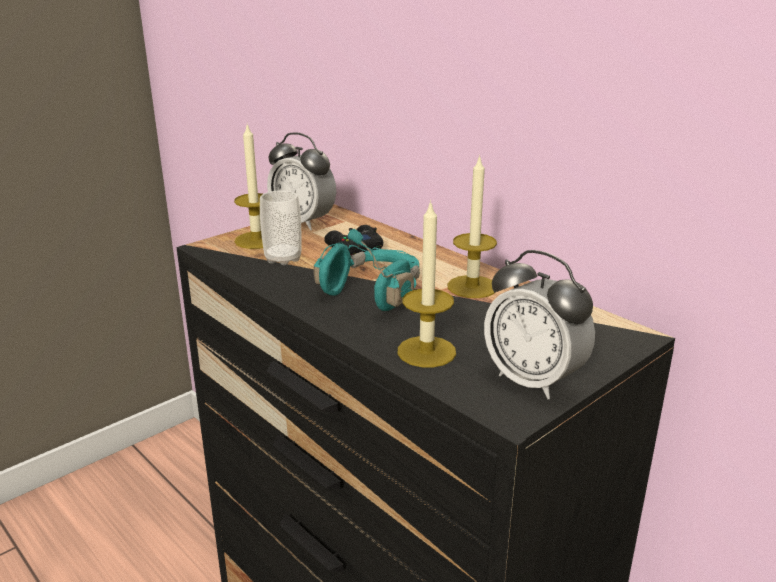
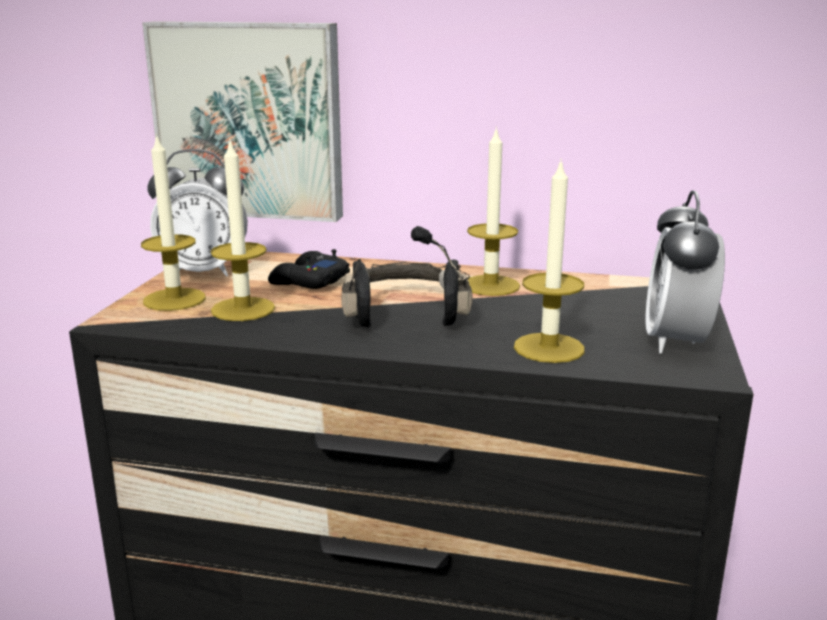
camera: 35 degrees left, 5 degrees down
cup [260,190,302,265] -> candle [210,142,275,321]
turquoise headphones [314,229,420,311] -> black headphones [341,226,473,327]
alarm clock [484,250,595,399] -> alarm clock turned 90 degrees clockwise [646,190,725,354]
none -> picture [142,21,343,222]

